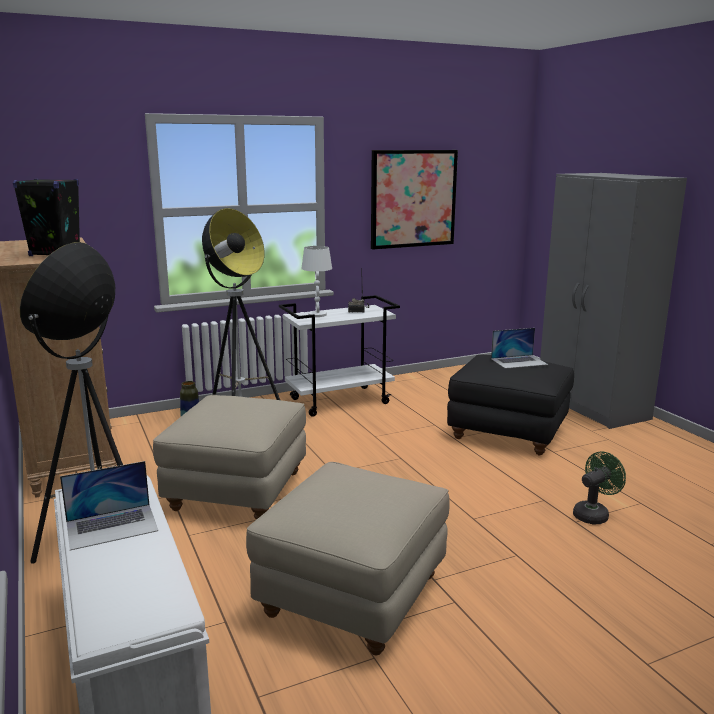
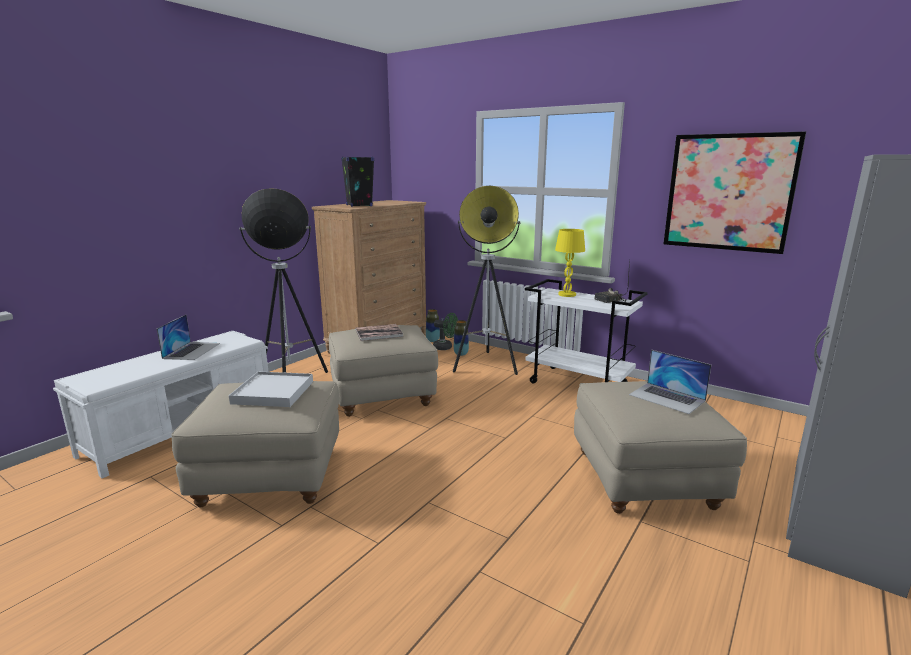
camera: 60 degrees right, 0 degrees up
laptop [60,461,158,551] -> laptop turned 120 degrees counterclockwise [157,315,220,360]
white table lamp [301,246,332,317] -> yellow table lamp [555,229,585,297]
black ottoman [447,354,574,455] -> beige ottoman [574,381,747,514]
green fan [573,451,626,525] -> green fan moved to [433,313,458,350]
none -> white tray [229,372,313,407]
none -> book [355,324,403,341]
none -> vase [426,309,440,342]

